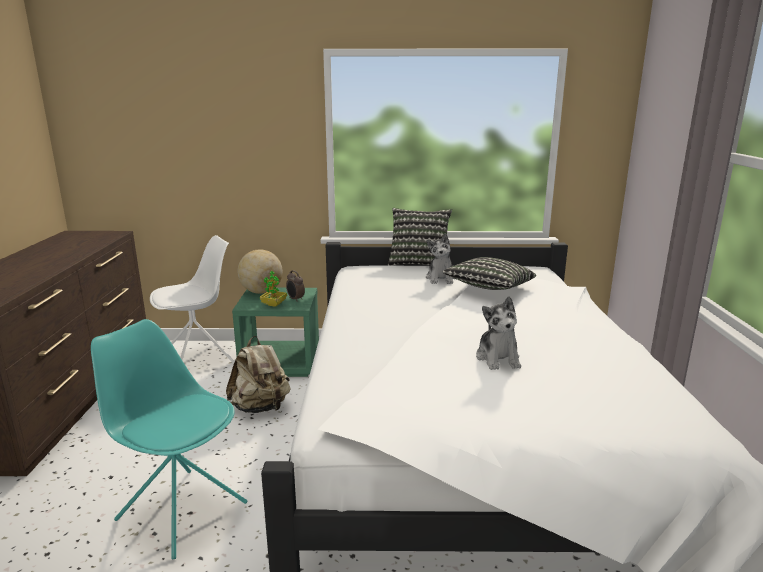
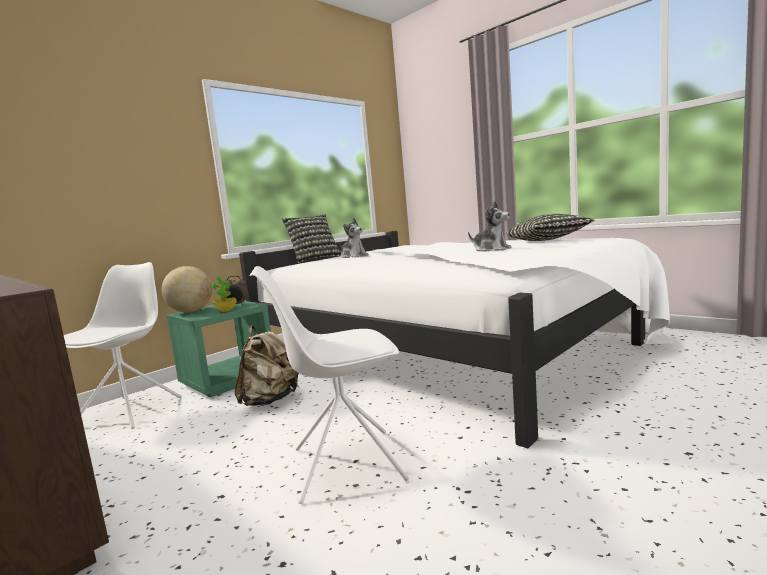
camera: 45 degrees left, 10 degrees down
turquoise chair [91,319,247,559] -> white chair [250,266,409,504]
pillow [442,257,536,290] -> pillow moved to [506,214,594,241]

